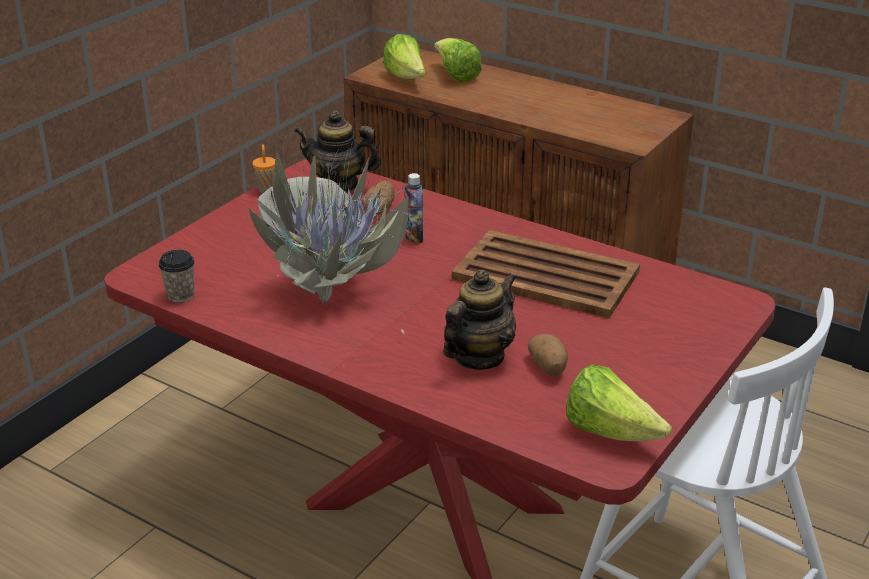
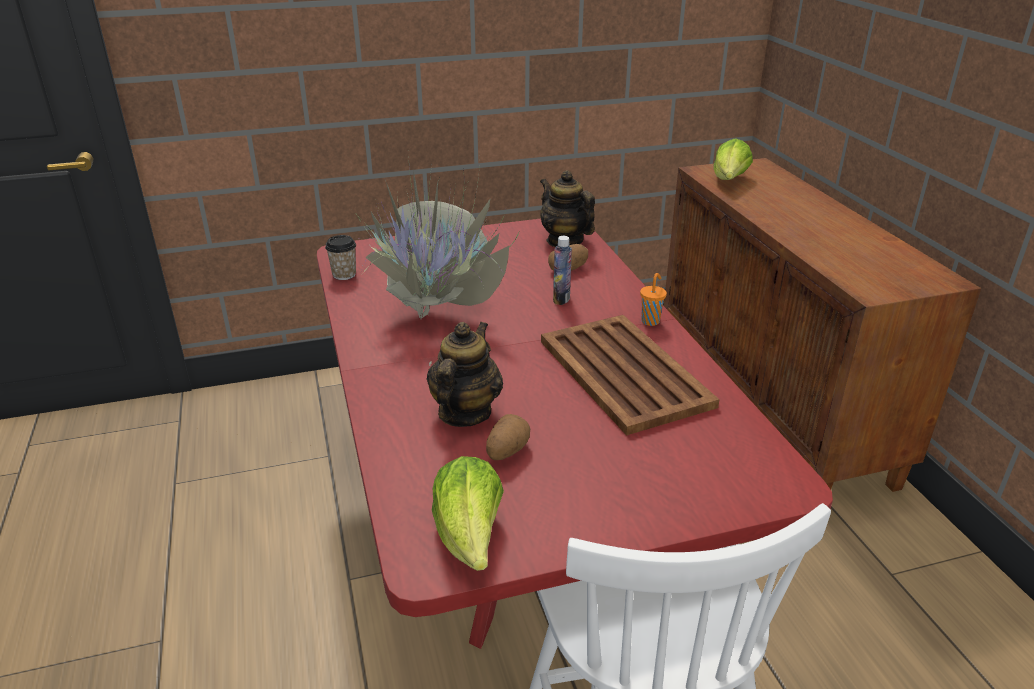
camera: 40 degrees right, 0 degrees up
orange cup [252,144,275,193] -> orange cup moved to [640,273,667,326]
lettuce [434,38,482,82] -> none
teapot [443,270,517,370] -> teapot turned 60 degrees counterclockwise [427,322,503,427]

